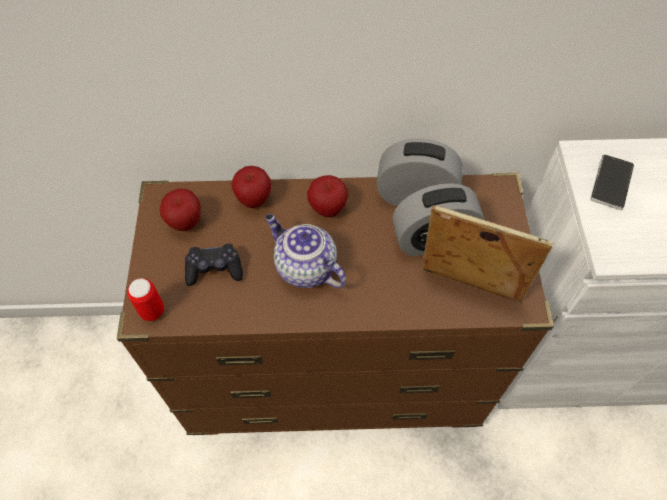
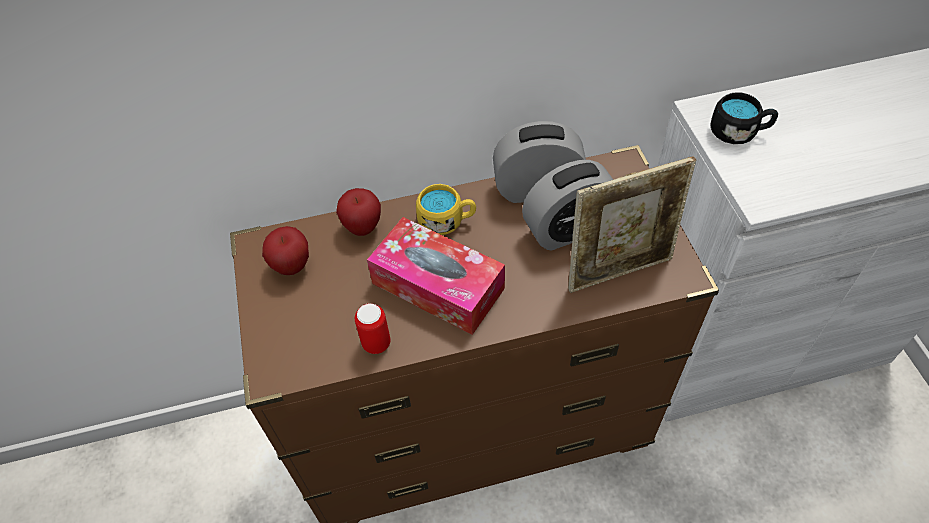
camera: 10 degrees left, 5 degrees down
can [127,278,164,321] -> can moved to [355,303,391,354]
black game controller [185,244,243,286] -> none
teapot [265,214,346,288] -> tissue box [367,217,505,335]
apple [307,175,348,217] -> yellow mug [416,184,476,235]
picture frame [422,205,554,303] -> picture frame turned 150 degrees clockwise [568,156,696,293]
phone [590,155,634,210] -> black mug [711,92,778,144]

